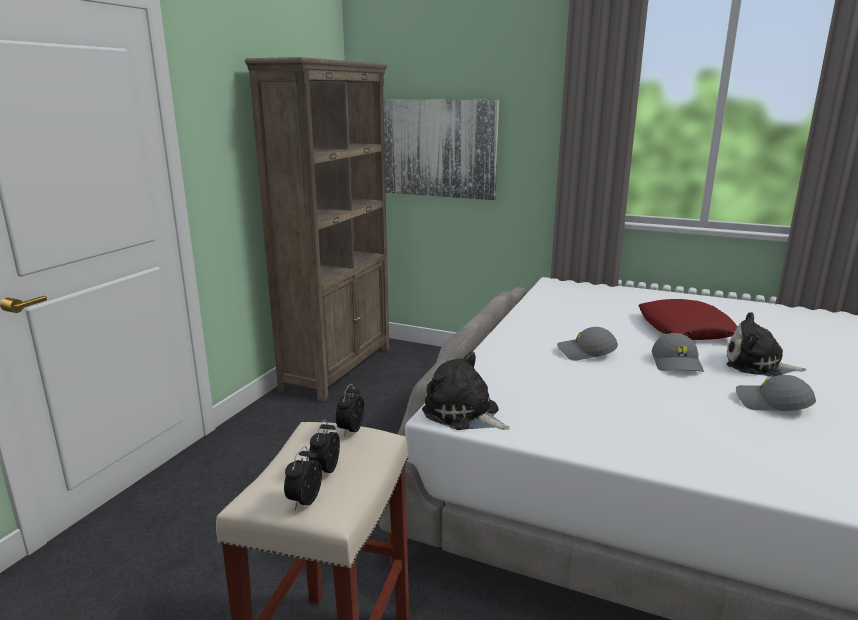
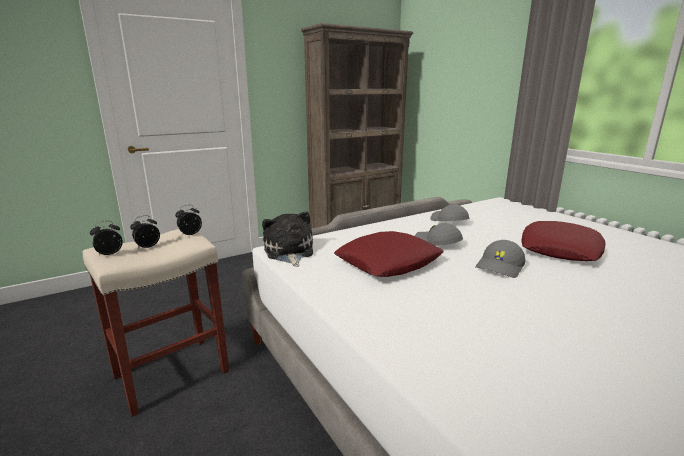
camera: 35 degrees right, 0 degrees up
picture [383,99,499,200] -> none
plush toy [727,312,806,377] -> none
grey cap [736,375,816,411] -> grey cap moved to [430,204,469,221]
none -> red pillow [334,231,444,277]

